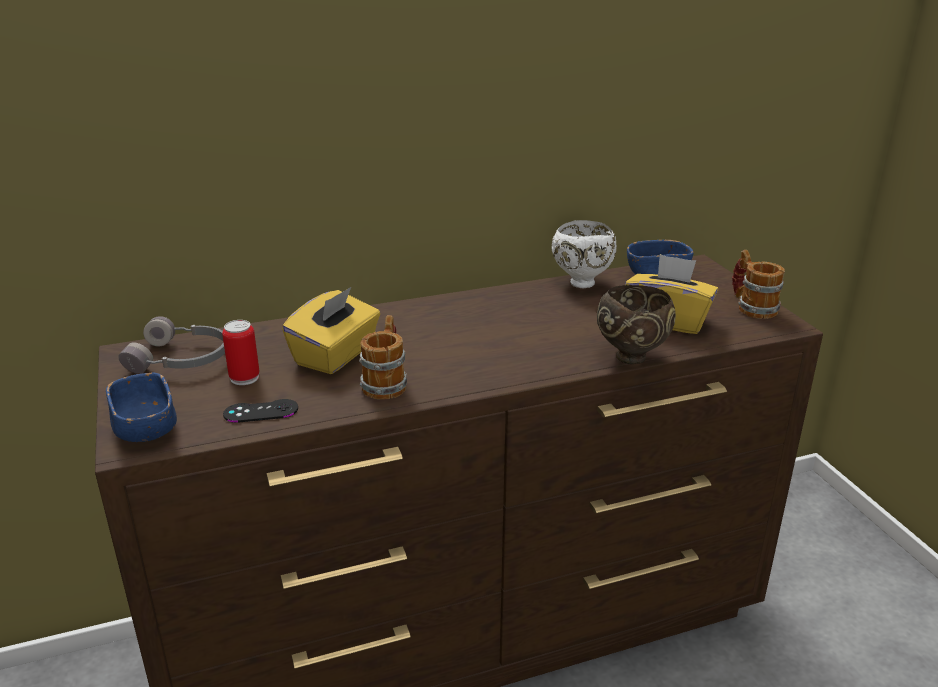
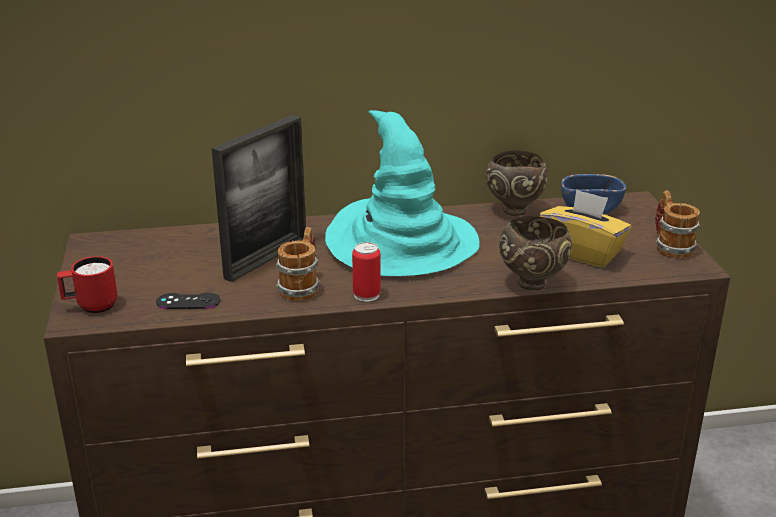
camera: 10 degrees right, 0 degrees up
blue bowl [106,373,177,442] -> red mug [57,256,118,313]
grey headphones [118,316,225,374] -> none
can [222,320,260,385] -> can moved to [352,242,381,302]
yellow tissue box [282,287,380,374] -> picture frame [211,115,306,282]
white bowl [551,220,617,288] -> brown bowl [486,150,548,216]
none -> turquoise hat [325,110,480,276]

